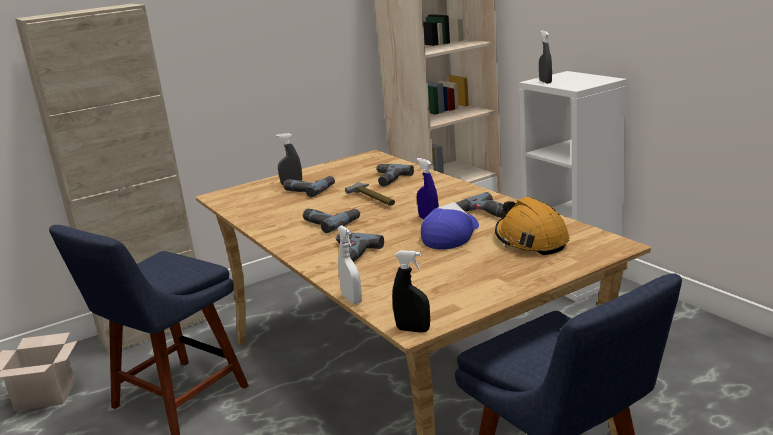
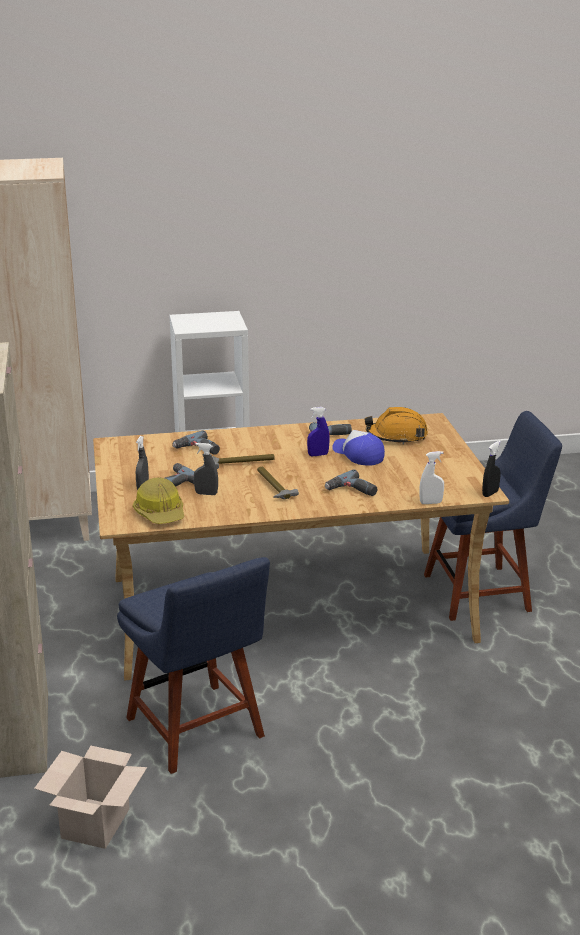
camera: 70 degrees left, 5 degrees up
power drill [303,209,360,233] -> hammer [257,467,299,499]
grey spray bottle [539,31,552,84] -> grey spray bottle moved to [194,443,218,495]
none -> hard hat [133,478,184,524]

